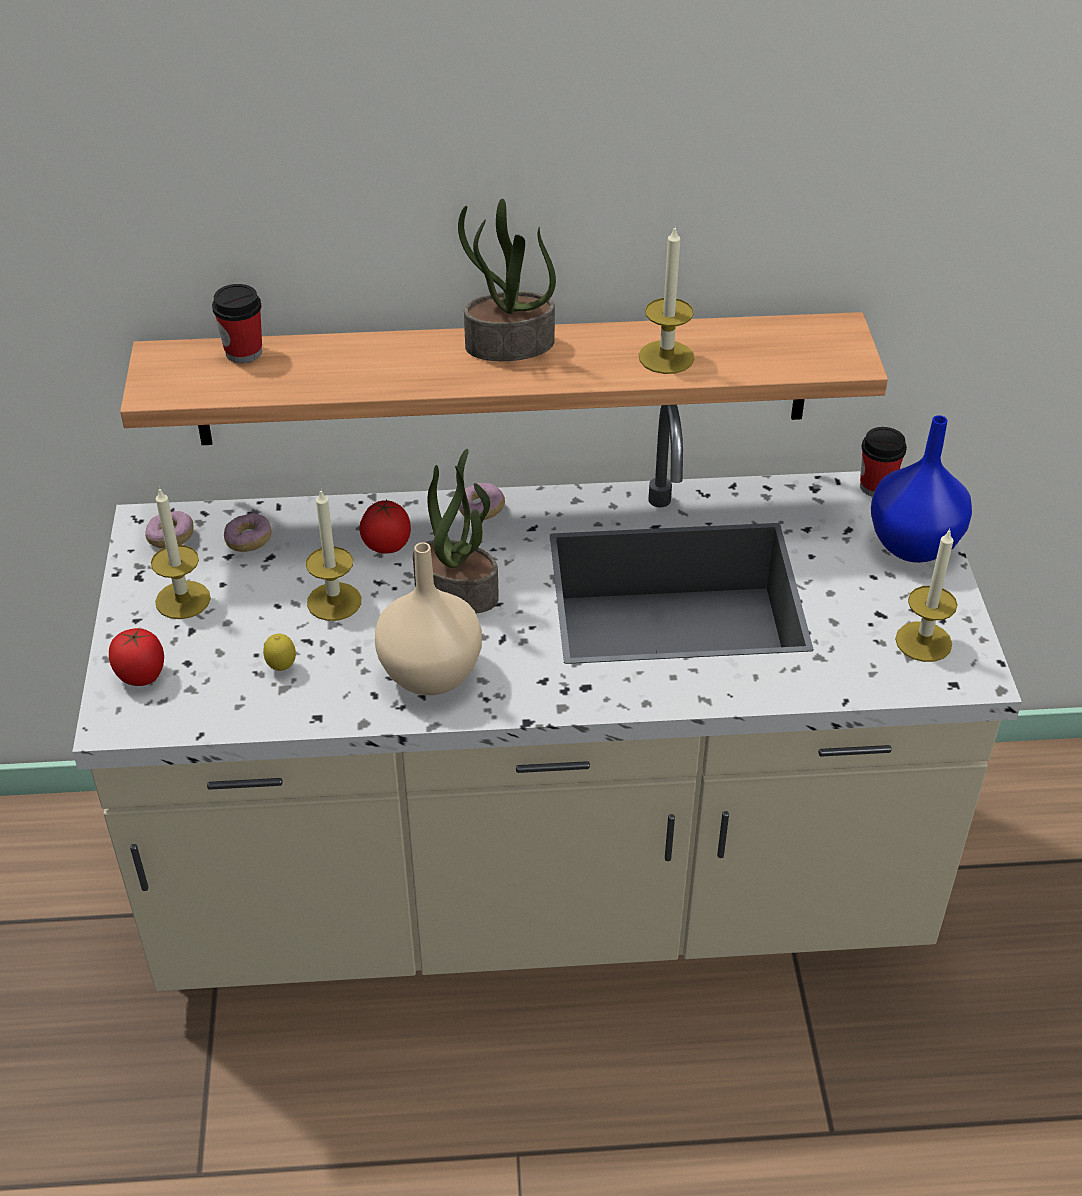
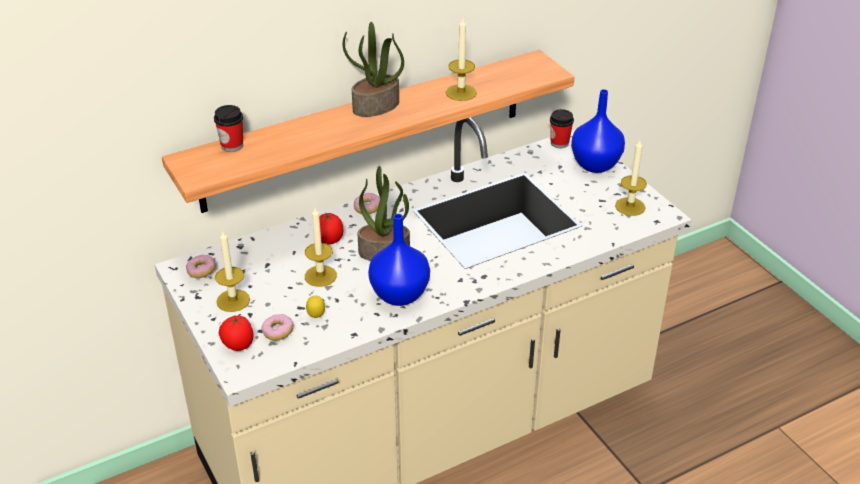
camera: 25 degrees left, 5 degrees down
donut [224,513,272,552] -> donut moved to [262,314,294,341]
beige vase [375,542,482,695] -> blue vase [368,214,430,306]

